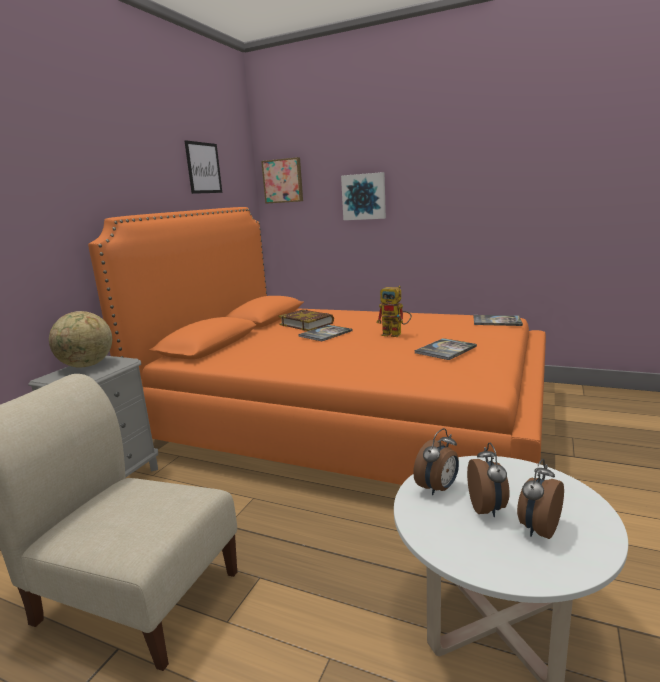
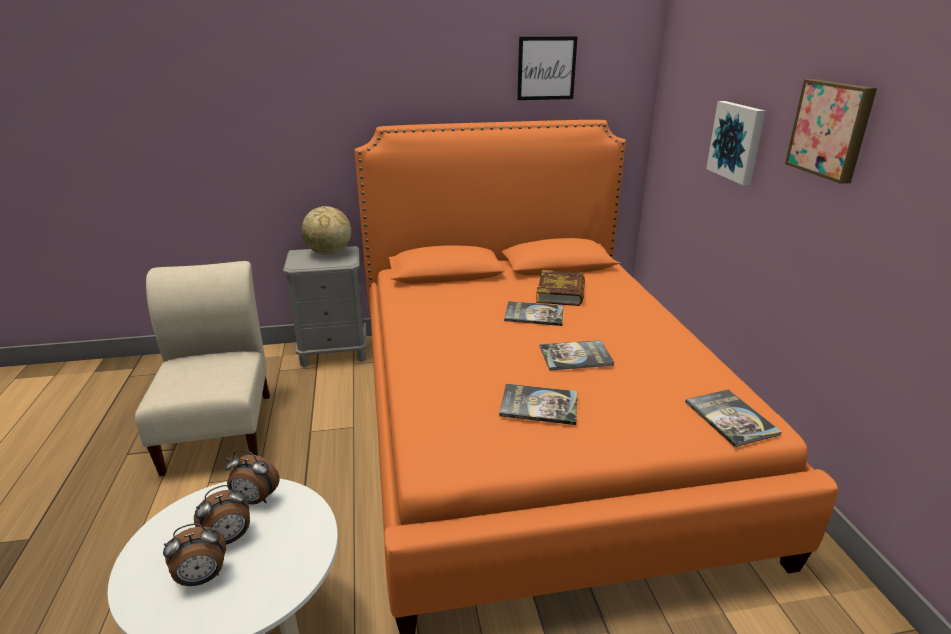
camera: 55 degrees right, 10 degrees up
picture [261,157,303,204] -> picture moved to [785,79,877,184]
toy robot [377,286,412,337] -> book [540,340,615,371]
alarm clock [517,459,564,539] -> alarm clock turned 150 degrees clockwise [163,523,226,586]

